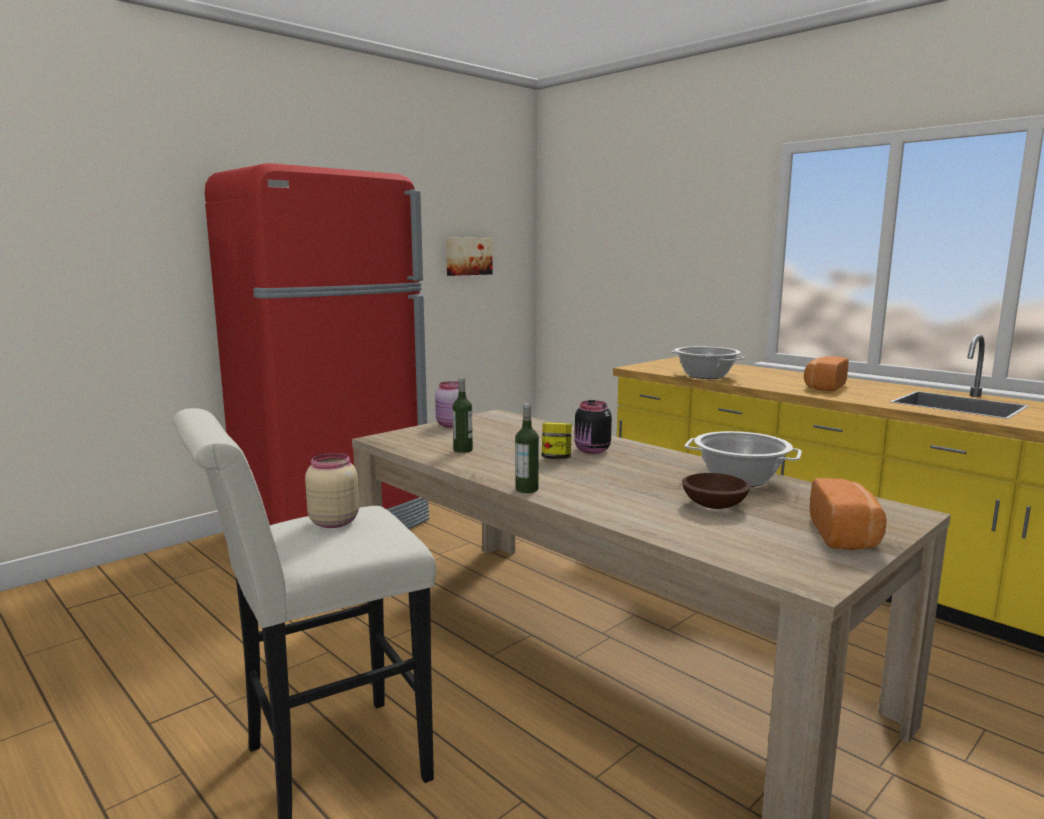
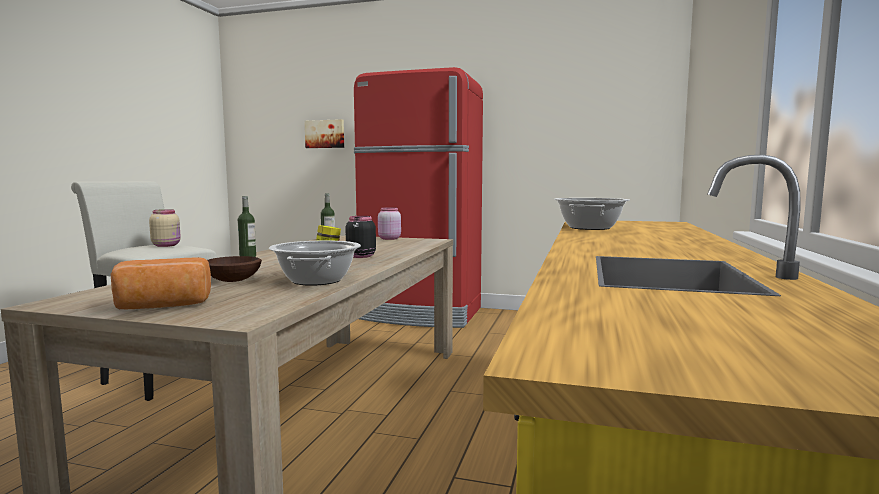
camera: 60 degrees right, 5 degrees down
picture [446,238,493,276] -> picture moved to [305,119,344,148]
bread [804,356,848,391] -> none

